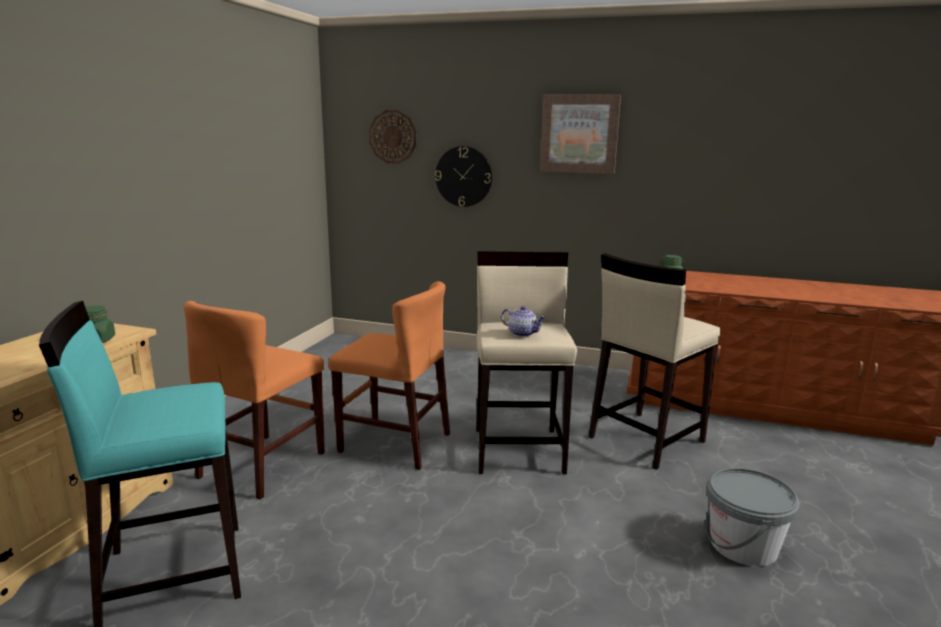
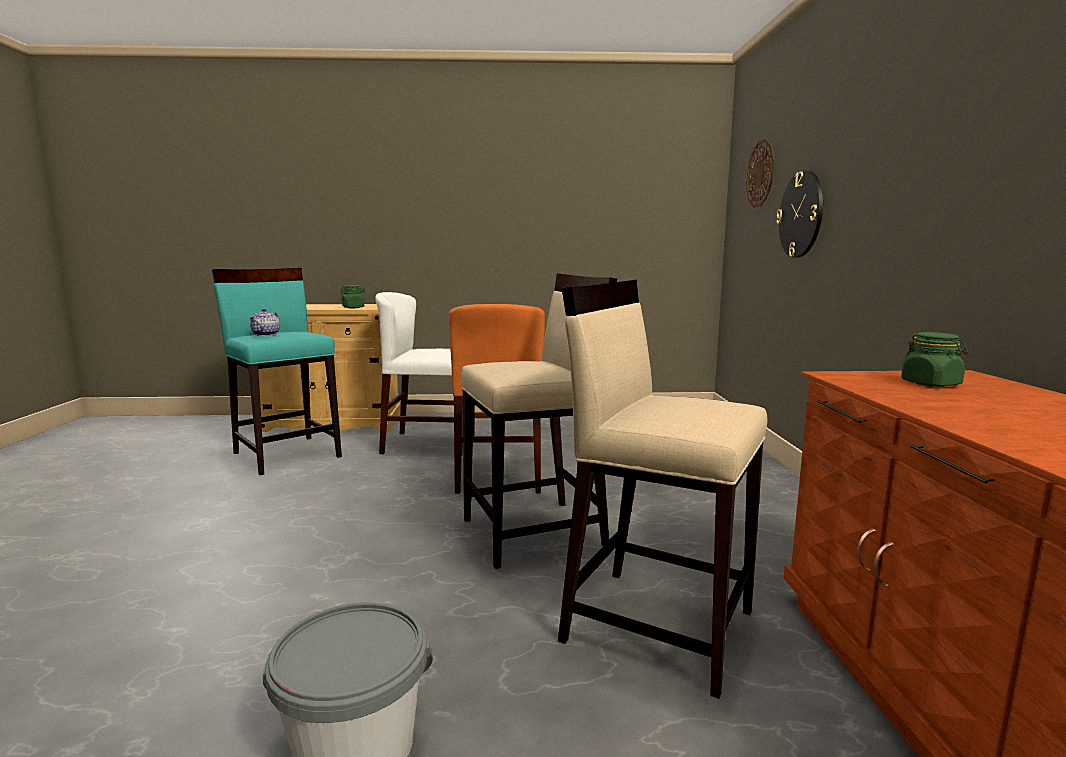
camera: 70 degrees right, 5 degrees down
orange chair [184,301,325,500] -> white chair [375,292,475,455]
teapot [501,306,546,337] -> teapot moved to [249,309,280,336]
picture [540,94,621,174] -> none

